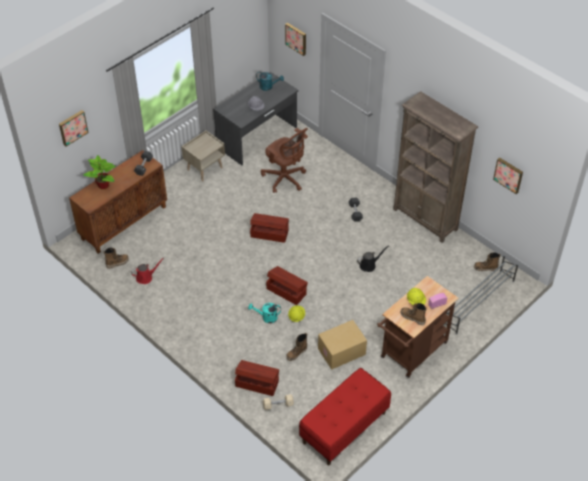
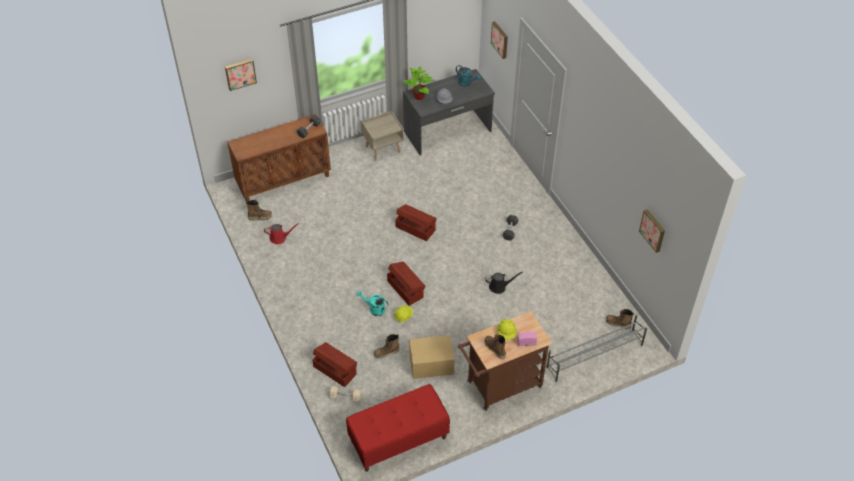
camera: 20 degrees right, 0 degrees up
potted plant [83,155,116,189] -> potted plant moved to [402,66,434,100]
brown office chair [261,128,308,193] -> none
brown bookcase [393,91,478,243] -> none

